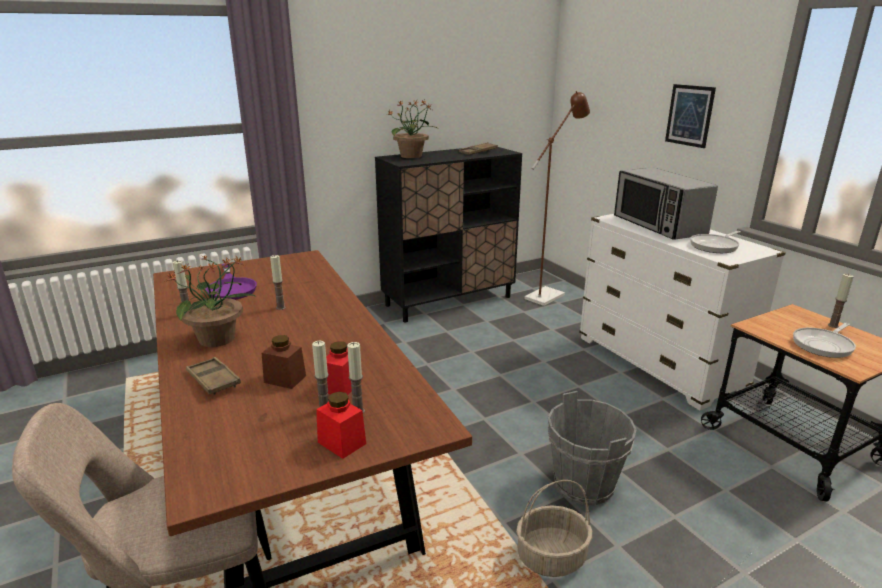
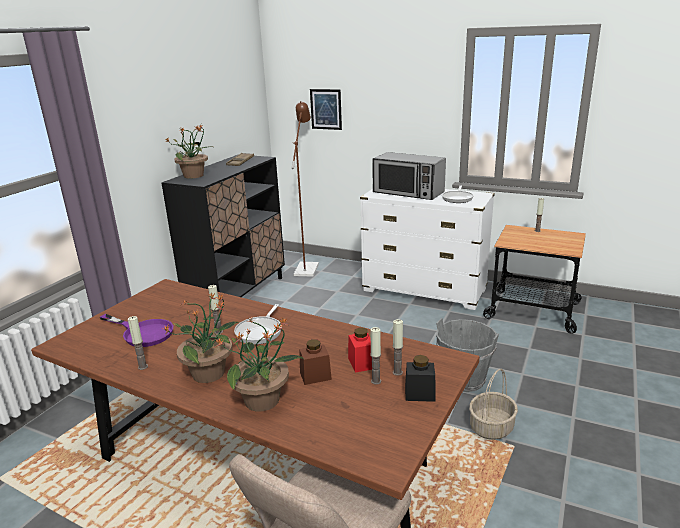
camera: 35 degrees left, 0 degrees up
brown tray [186,357,241,395] -> potted plant [214,316,304,412]
red jar [316,392,366,459] -> black jar [405,355,436,402]
picture [665,84,716,148] -> picture moved to [310,89,342,130]
frying pan [793,323,856,358] -> frying pan moved to [234,304,282,345]

